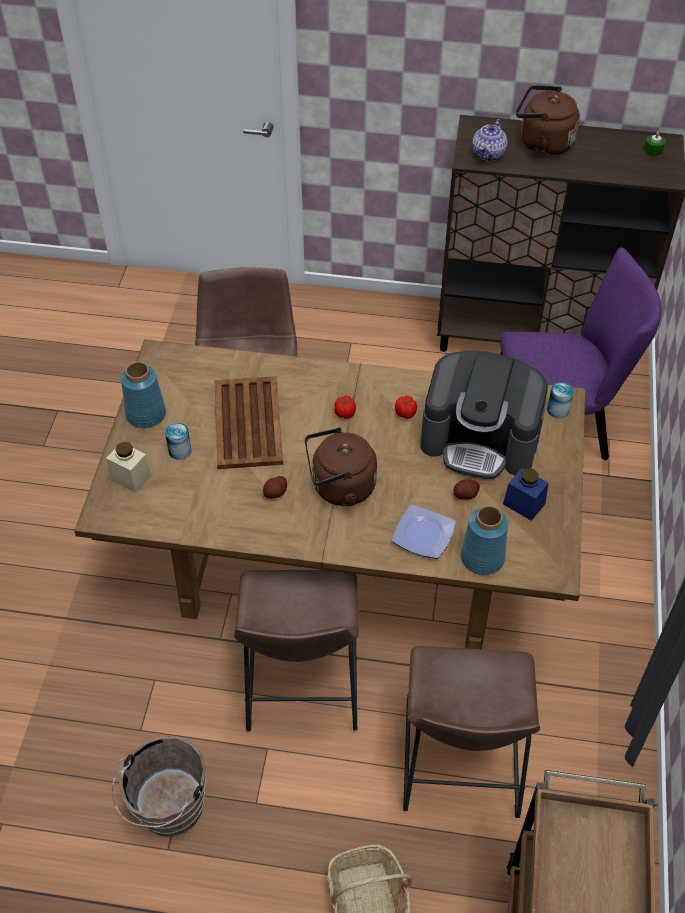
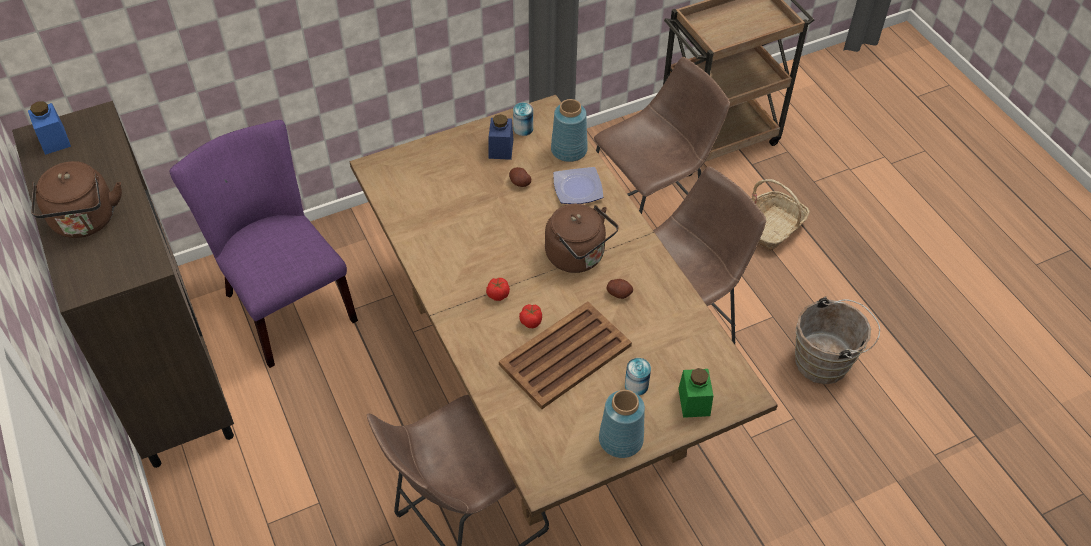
camera: 125 degrees left, 0 degrees up
beige jar [106,442,152,493] -> green jar [678,368,713,418]
tomato [395,396,417,419] -> tomato moved to [519,304,542,328]
coffee machine [420,351,548,479] -> none
teapot [472,119,508,162] -> none
can [547,382,574,418] -> can moved to [513,103,533,136]
green candle [644,132,665,156] -> blue jar [28,101,71,155]

